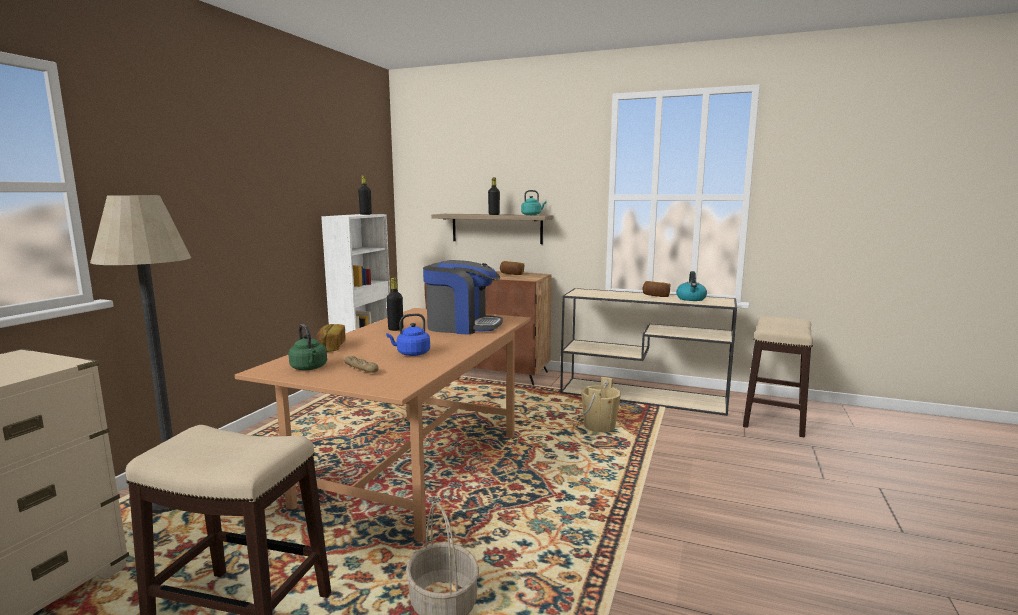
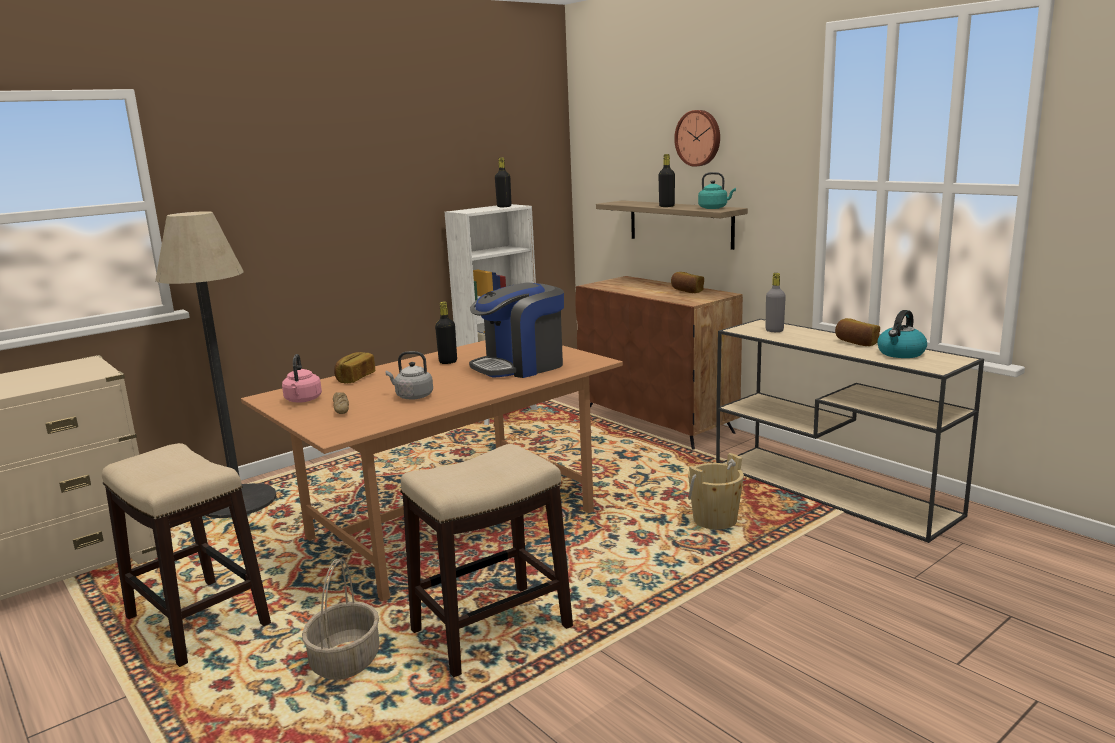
camera: 30 degrees right, 5 degrees up
green kettle [288,324,327,370] -> pink kettle [282,354,322,403]
blue kettle [386,313,430,356] -> grey kettle [386,351,433,400]
coffee machine [423,260,503,335] -> coffee machine turned 105 degrees clockwise [469,282,564,378]
stool [743,316,813,437] -> stool moved to [400,444,573,677]
none -> wall clock [674,110,720,167]
none -> grey bottle [766,273,786,332]

